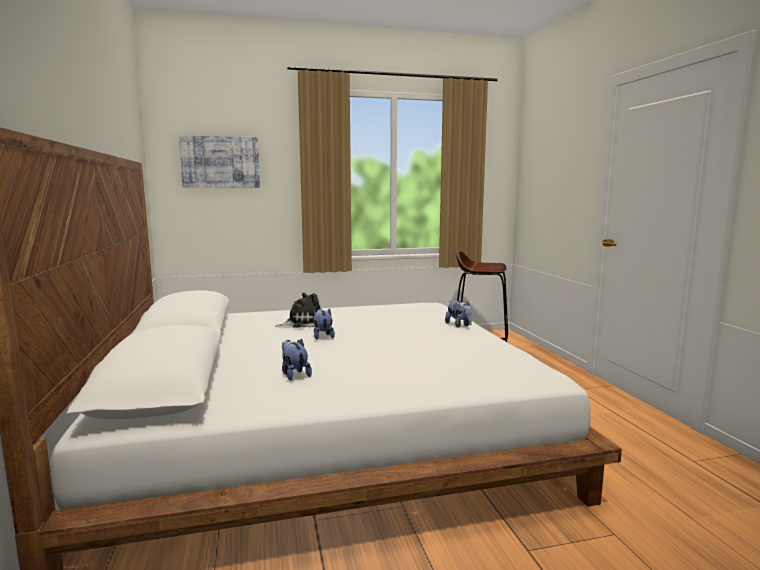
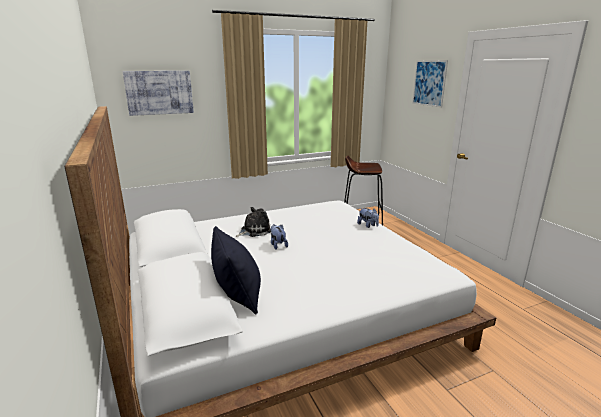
camera: 10 degrees left, 10 degrees up
plush toy [282,339,312,381] -> none
none -> black pillow [211,226,261,315]
none -> picture [412,60,448,107]

